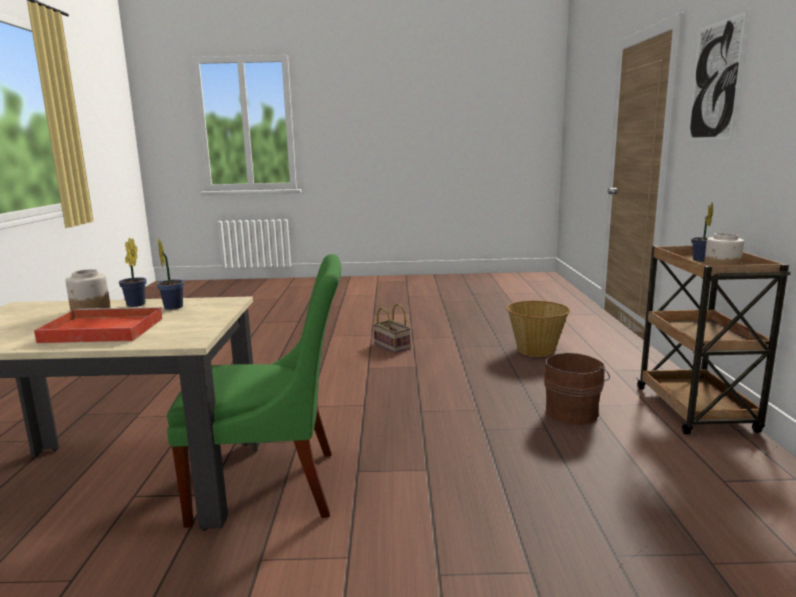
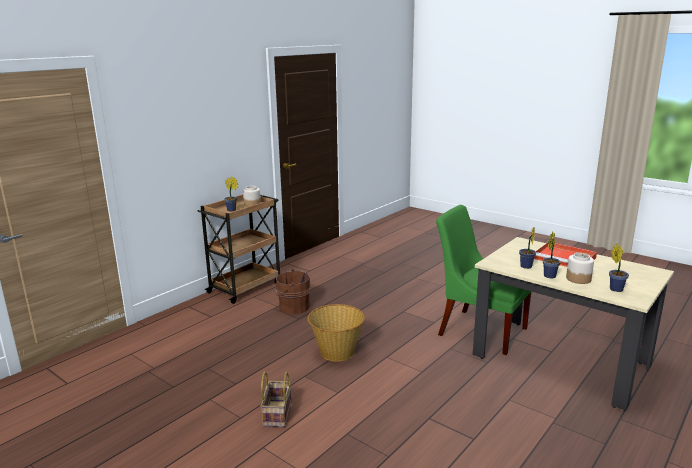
camera: 140 degrees left, 5 degrees up
basket [506,301,570,357] -> basket moved to [307,304,365,362]
picture [688,11,747,140] -> none
none -> potted plant [609,243,629,292]

